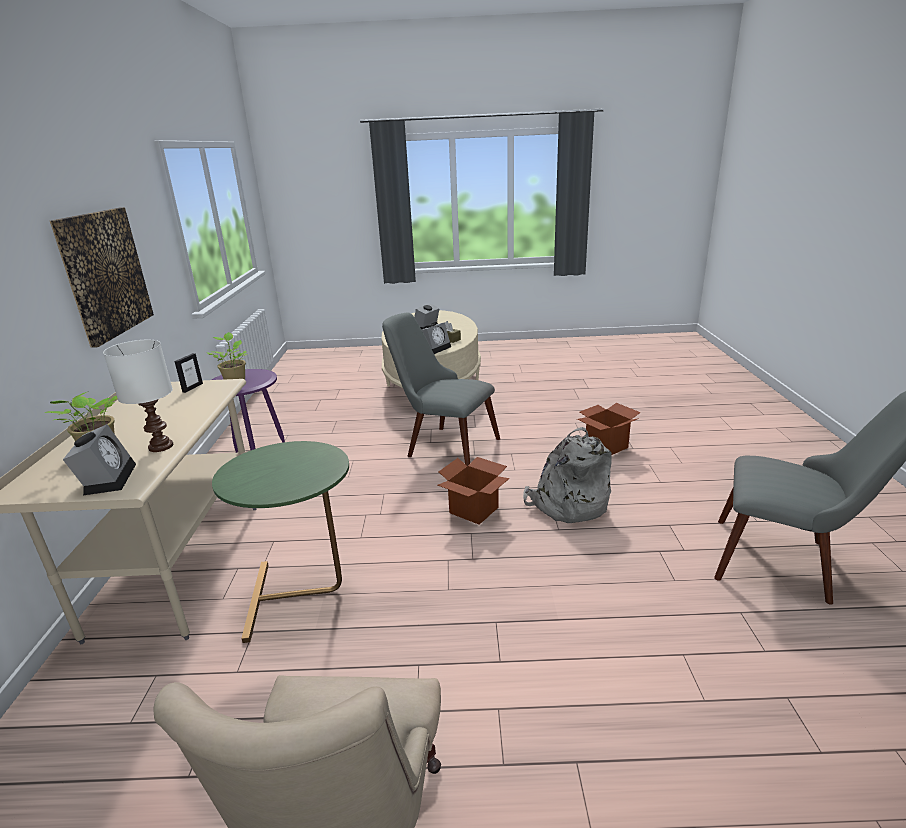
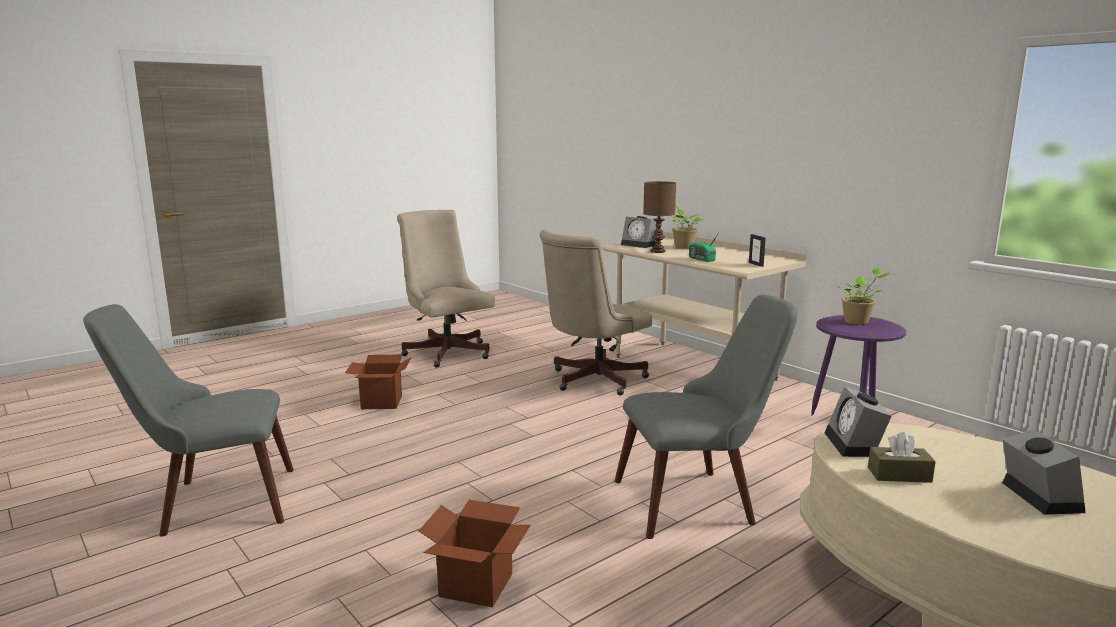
camera: 140 degrees right, 10 degrees down
picture [50,207,154,348] -> none
white table lamp [103,340,173,452] -> brown table lamp [643,181,676,253]
green side table [212,441,349,643] -> beige office chair [540,229,652,396]
cardboard box [438,457,509,525] -> cardboard box moved to [345,354,411,409]
grey backpack [523,427,612,523] -> none
none -> radio [689,234,718,262]

